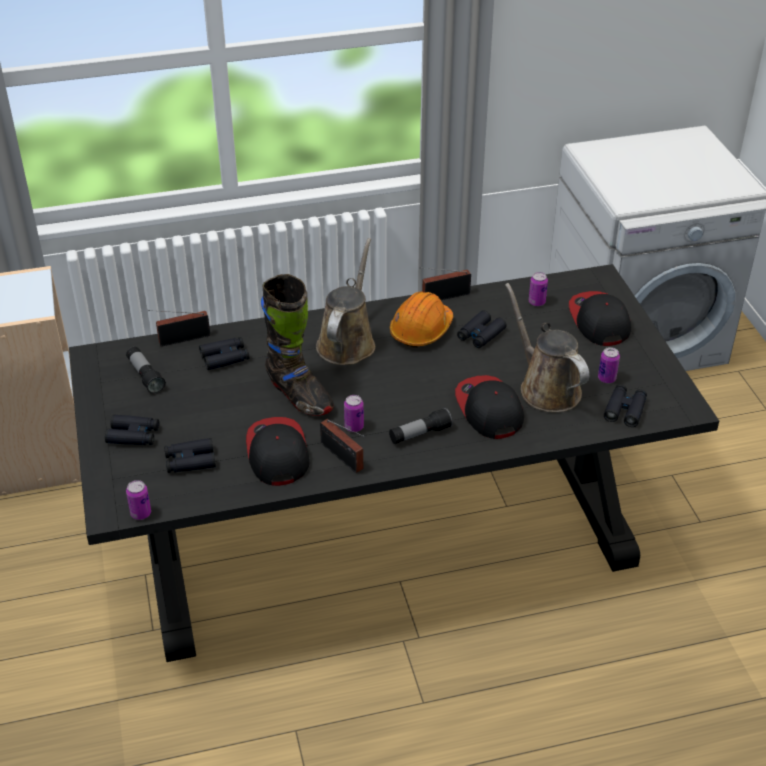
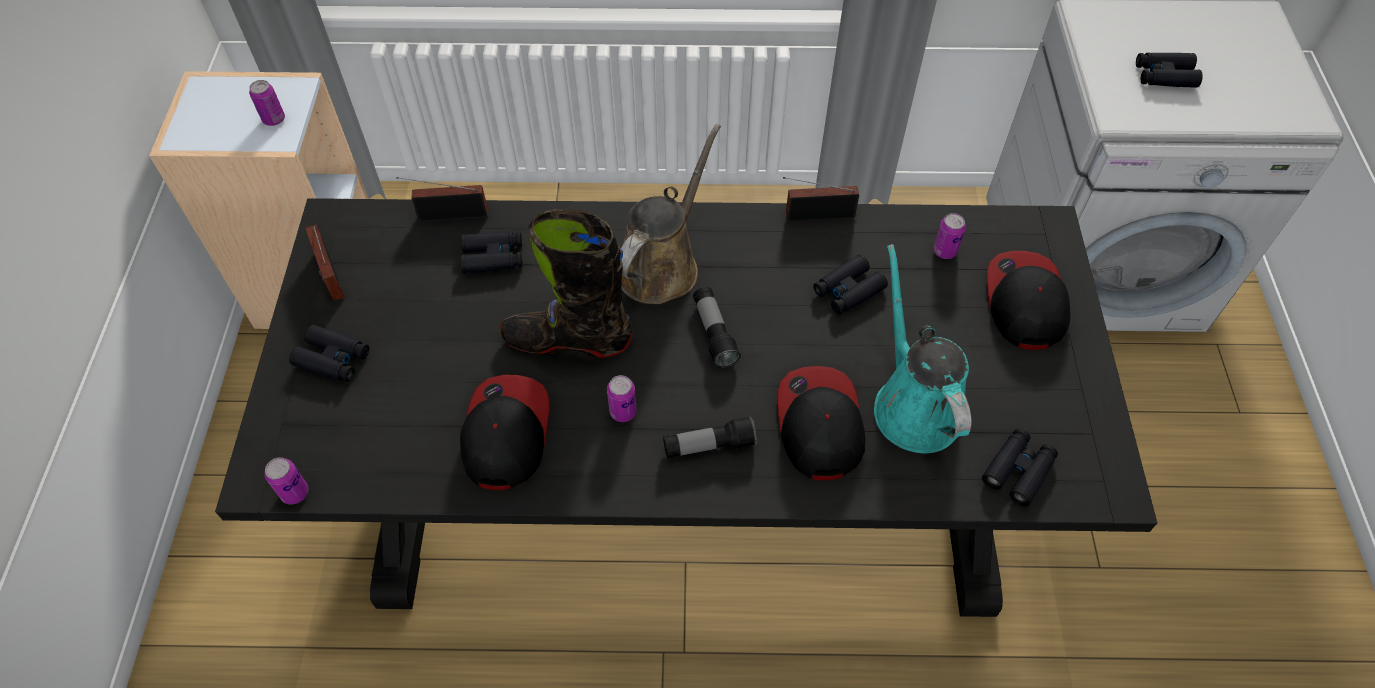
camera: 15 degrees right, 15 degrees up
flashlight [126,347,166,394] -> flashlight moved to [693,287,741,368]
black binoculars [164,438,216,473] -> black binoculars moved to [1136,53,1203,88]
black boot [261,274,334,416] -> black boot turned 120 degrees clockwise [499,209,633,358]
radio [320,419,366,473] -> radio moved to [306,224,345,301]
orange hard hat [390,291,453,348] -> none
brown watering can [505,283,589,412] -> turquoise watering can [874,244,972,453]
can [598,347,620,383] -> can moved to [249,80,285,126]

